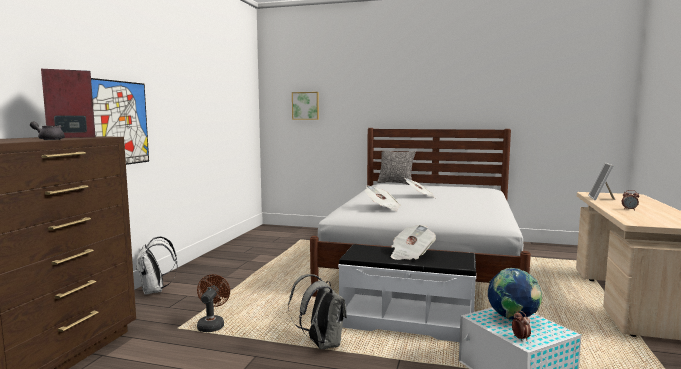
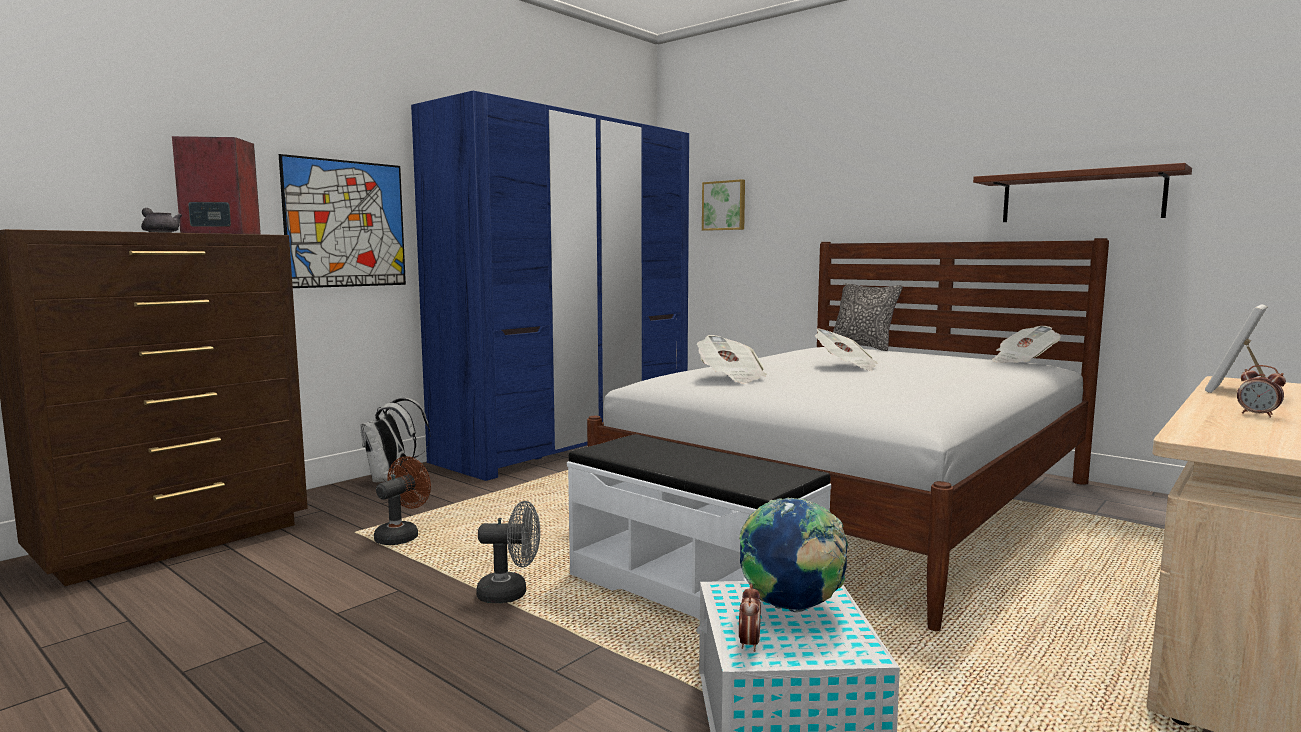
camera: 25 degrees right, 0 degrees up
grey backpack [288,274,347,350] -> grey fan [476,501,540,603]
newspaper [390,225,436,260] -> newspaper moved to [992,326,1061,363]
none -> blue wardrobe [411,91,689,481]
none -> brown shelf [973,163,1192,222]

